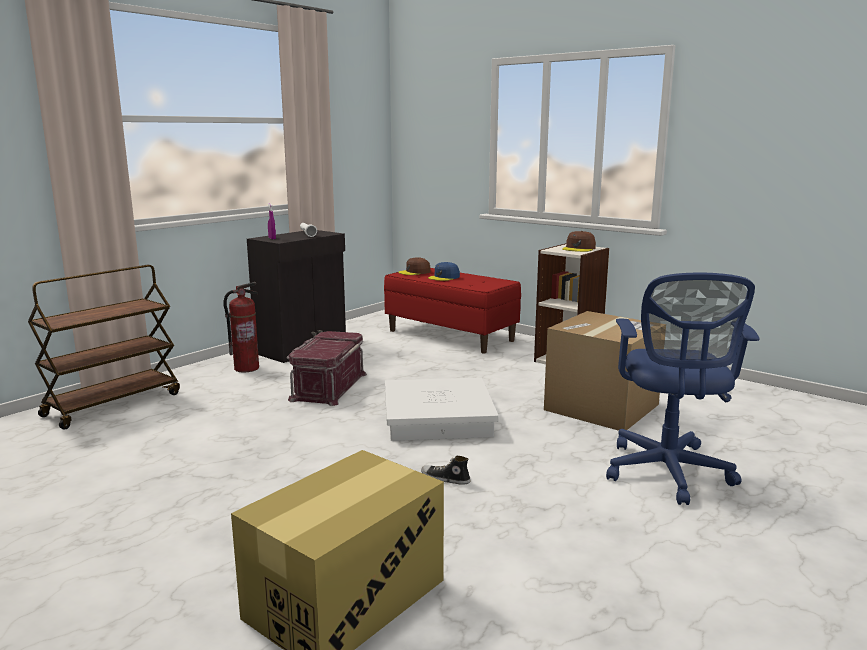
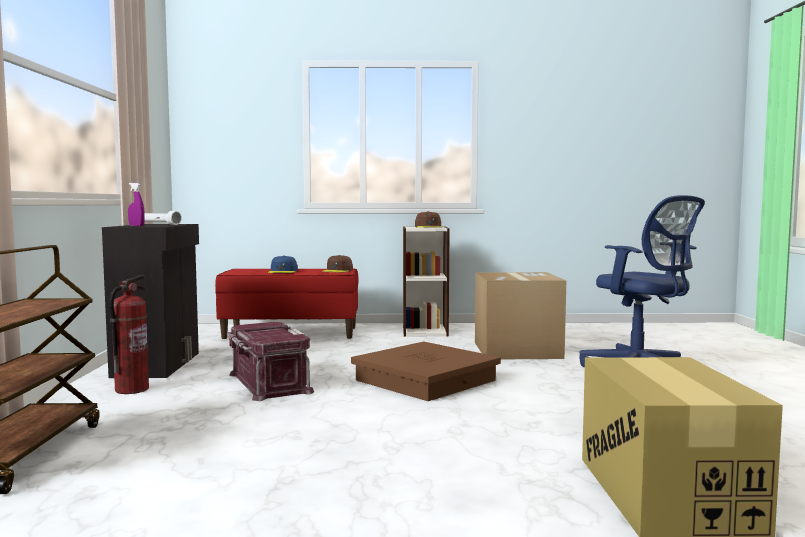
camera: 40 degrees left, 10 degrees down
white storage box [385,378,499,441] -> brown storage box [351,342,501,401]
brown cap [398,257,431,275] -> brown cap moved to [322,255,353,272]
shoe [421,456,471,485] -> none

